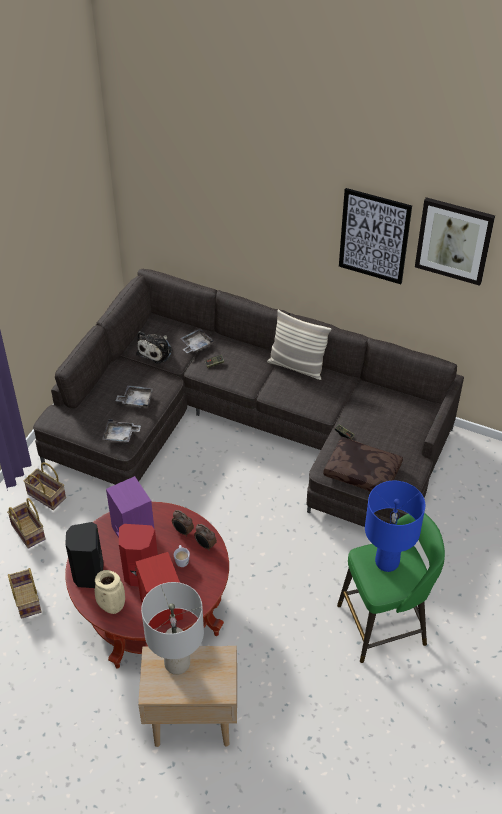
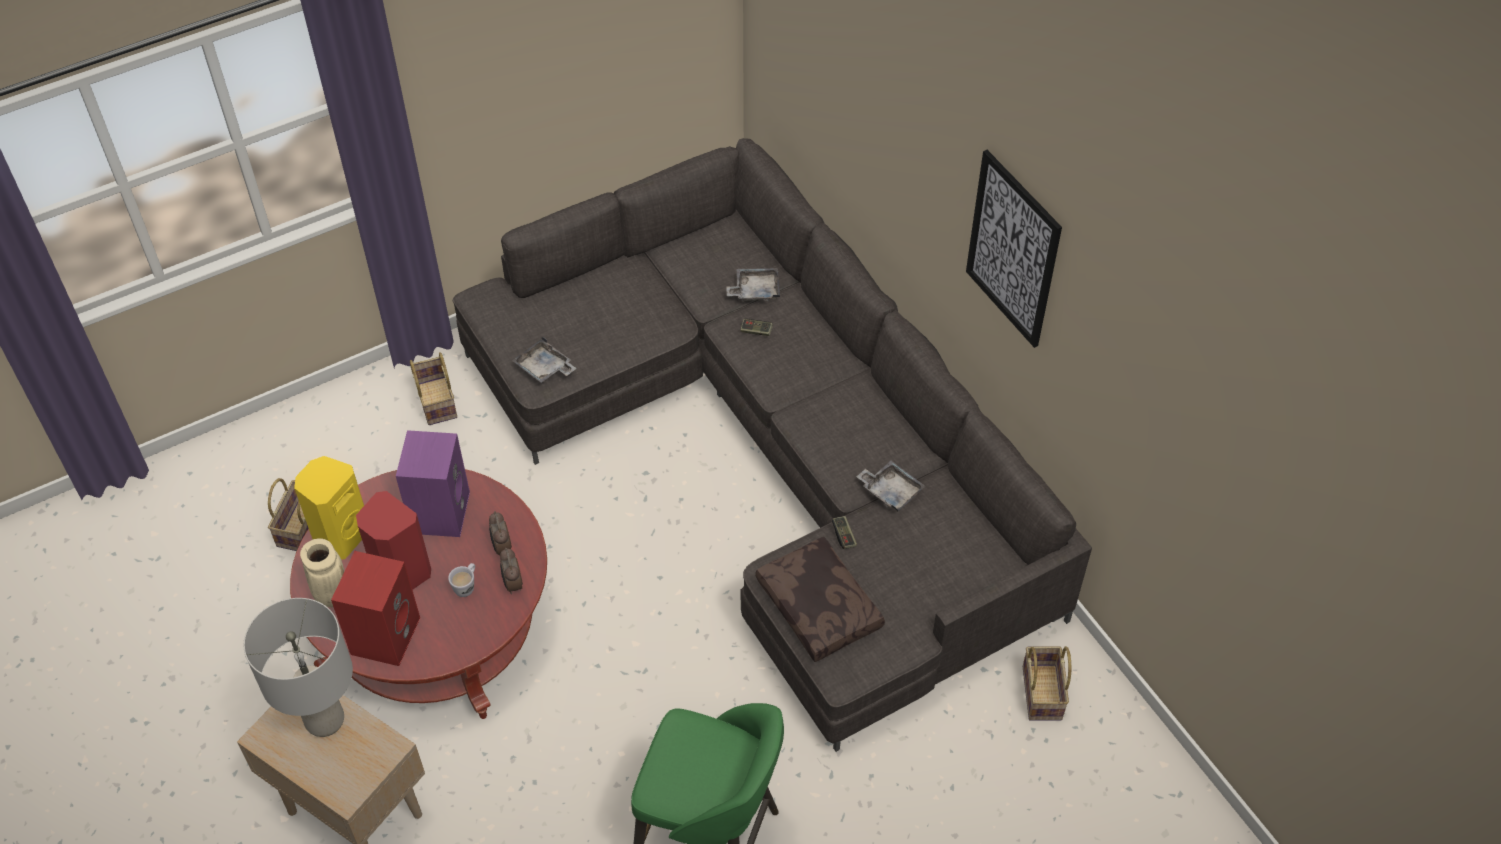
camera: 35 degrees right, 5 degrees up
basket [7,498,45,549] -> basket moved to [1023,646,1071,721]
black speaker [65,522,103,588] -> yellow speaker [294,456,364,560]
grey tray [116,385,153,408] -> grey tray moved to [856,460,925,512]
plush toy [136,331,173,364] -> none
pillow [267,310,332,380] -> none
blue table lamp [365,481,425,572] -> none
picture [415,197,495,286] -> none

